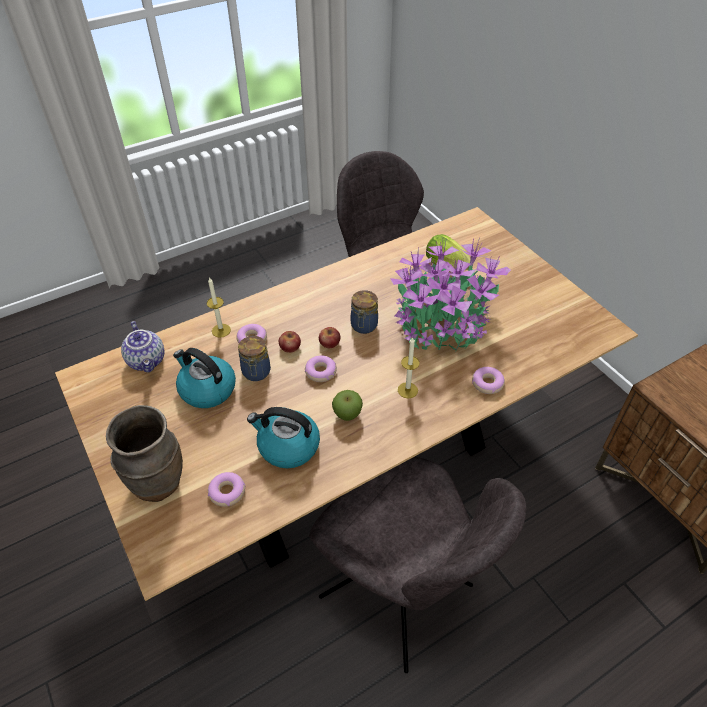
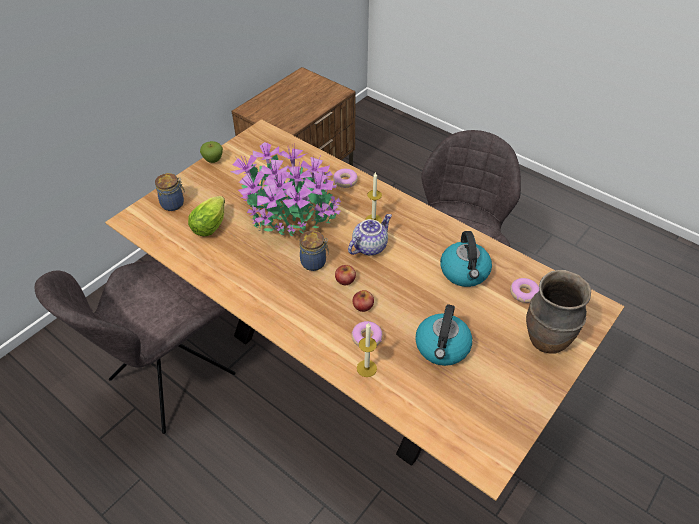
camera: 110 degrees left, 0 degrees up
teapot [121,321,165,372] -> teapot moved to [348,214,392,256]
jar [238,336,271,381] -> jar moved to [155,173,185,211]
donut [305,356,337,382] -> none
apple [332,390,363,421] -> apple moved to [200,141,223,163]

